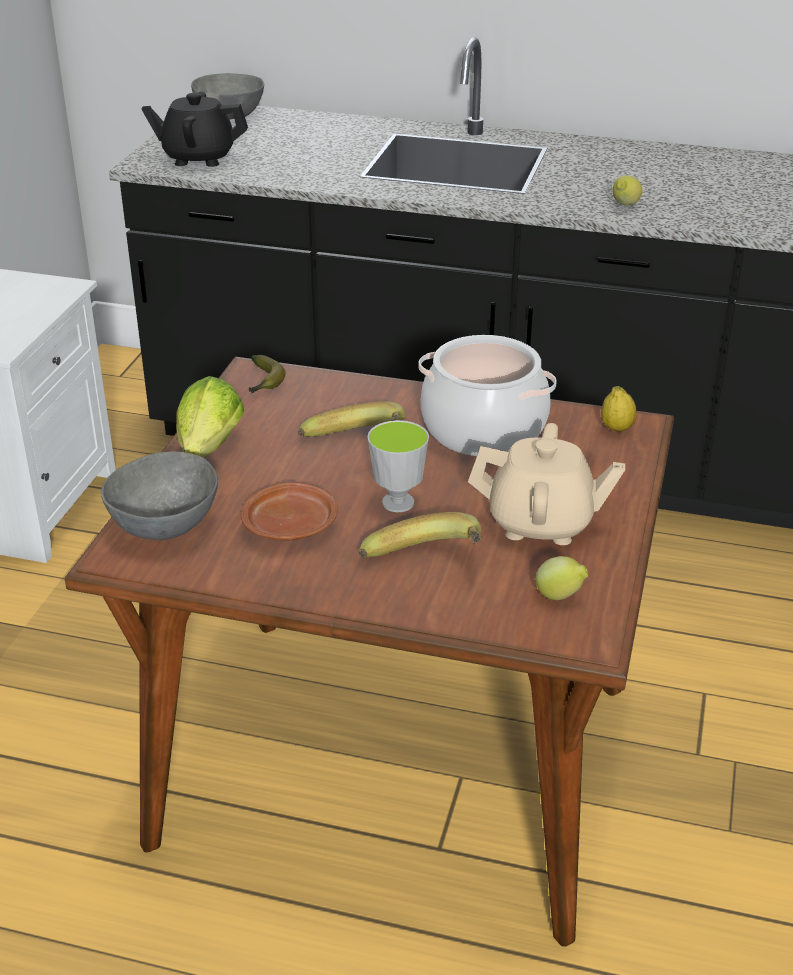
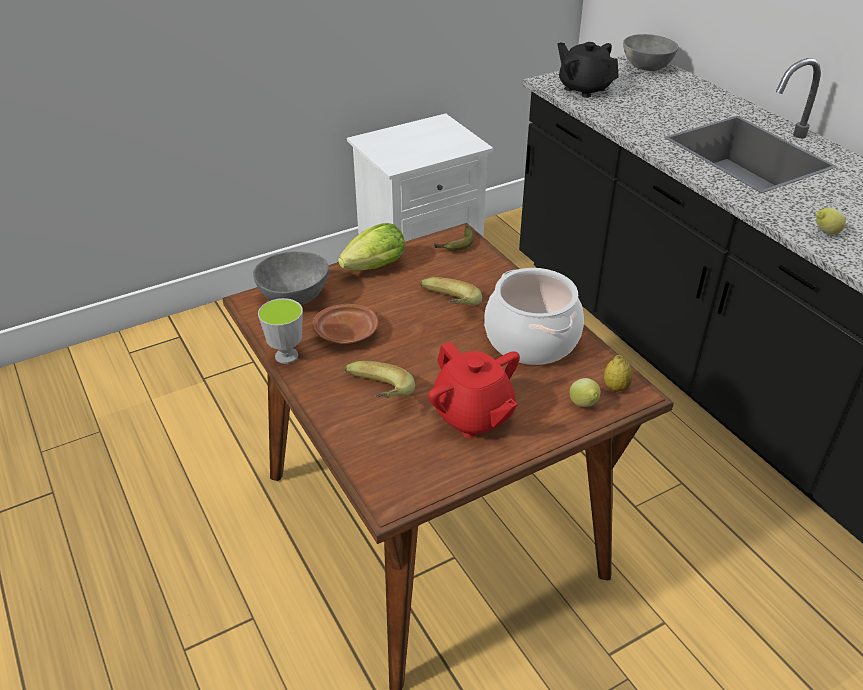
camera: 45 degrees right, 5 degrees up
cup [367,420,429,512] -> cup moved to [258,298,303,364]
beige teapot [468,423,625,545] -> red teapot [428,341,520,438]
lemon [535,556,588,600] -> lemon moved to [569,378,600,407]

